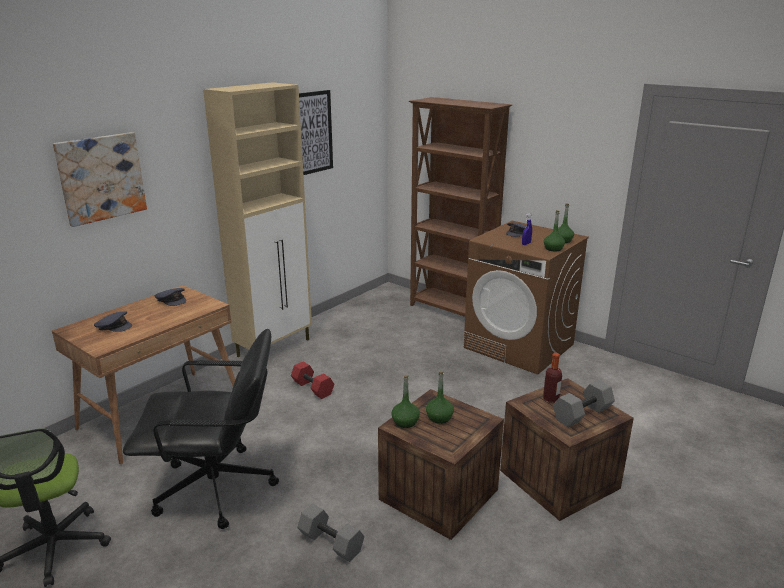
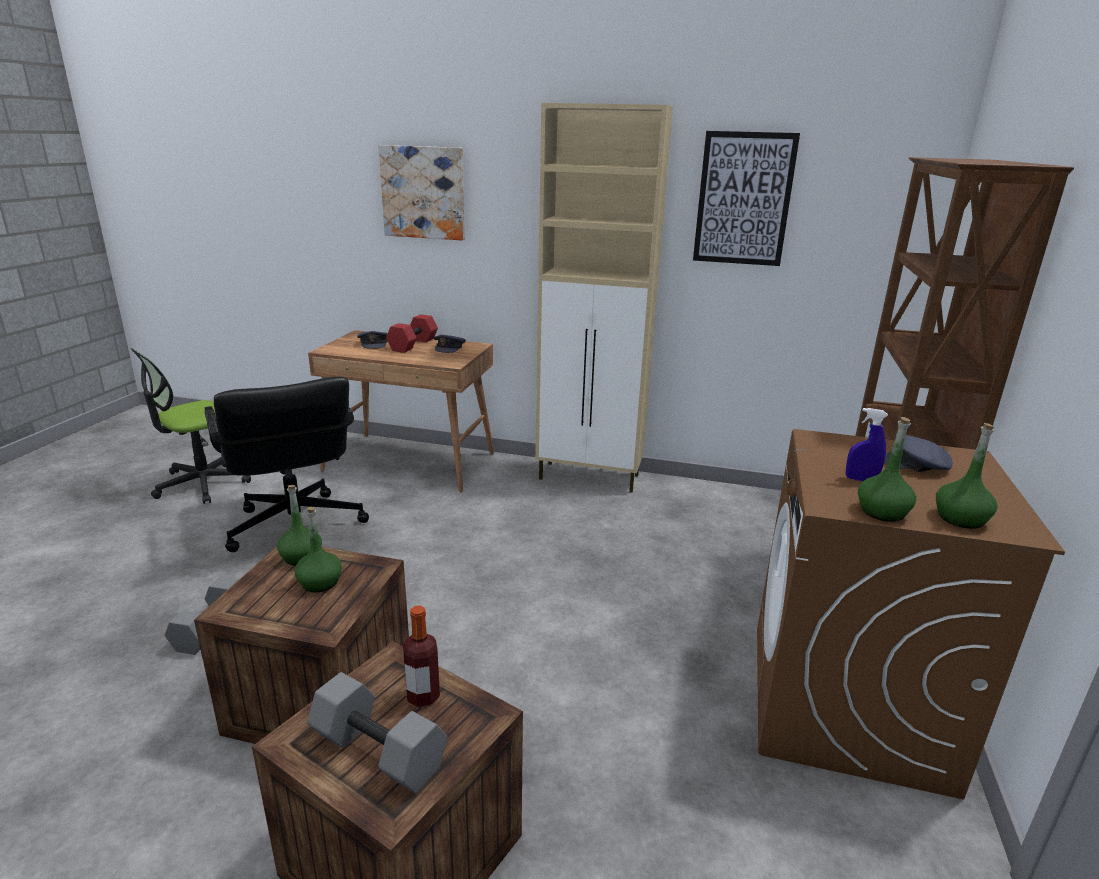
camera: 65 degrees right, 0 degrees up
red dumbbell [291,361,334,399] -> red dumbbell moved to [386,314,438,353]

